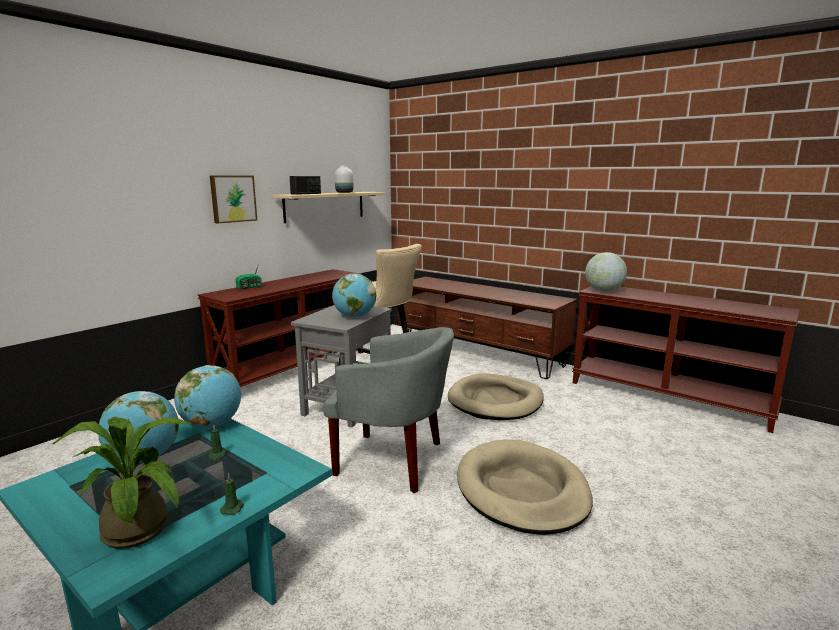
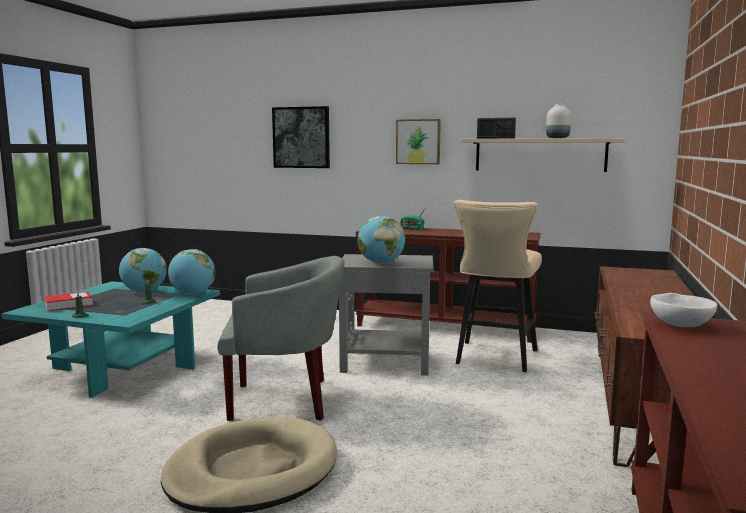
camera: 70 degrees right, 5 degrees down
potted plant [53,417,193,549] -> book [44,291,93,311]
grey armchair [323,327,454,493] -> grey armchair turned 90 degrees counterclockwise [218,256,345,421]
beige dog bed [448,373,544,420] -> none
globe [585,252,627,292] -> white bowl [650,293,717,327]
none -> picture [272,106,330,168]

